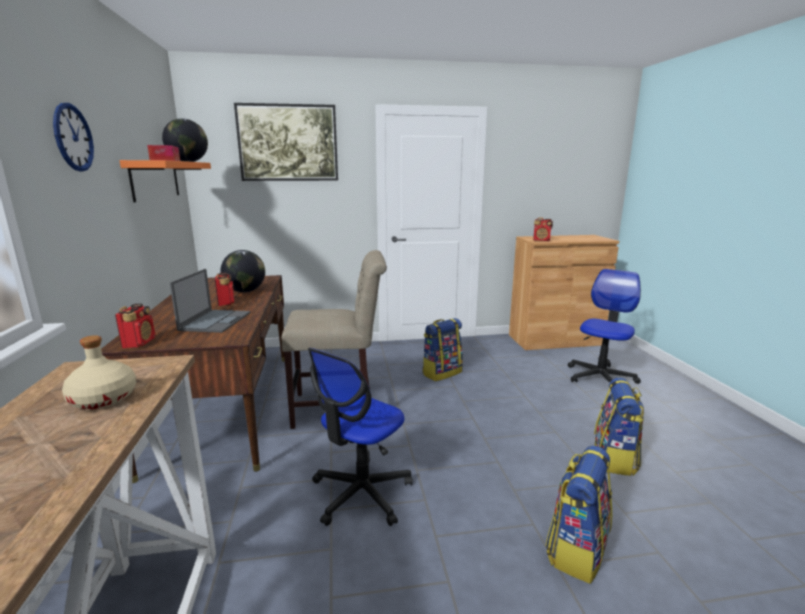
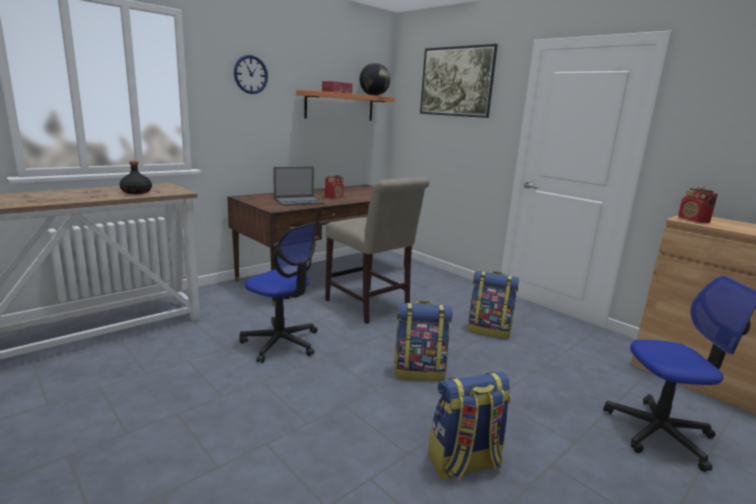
camera: 55 degrees right, 0 degrees up
beige bottle [62,335,136,409] -> black bottle [120,161,152,194]
radio [115,303,155,348] -> none
globe [221,250,265,292] -> none
office chair [308,348,413,526] -> office chair turned 150 degrees counterclockwise [239,222,318,363]
backpack [545,446,612,584] -> backpack moved to [394,301,452,381]

